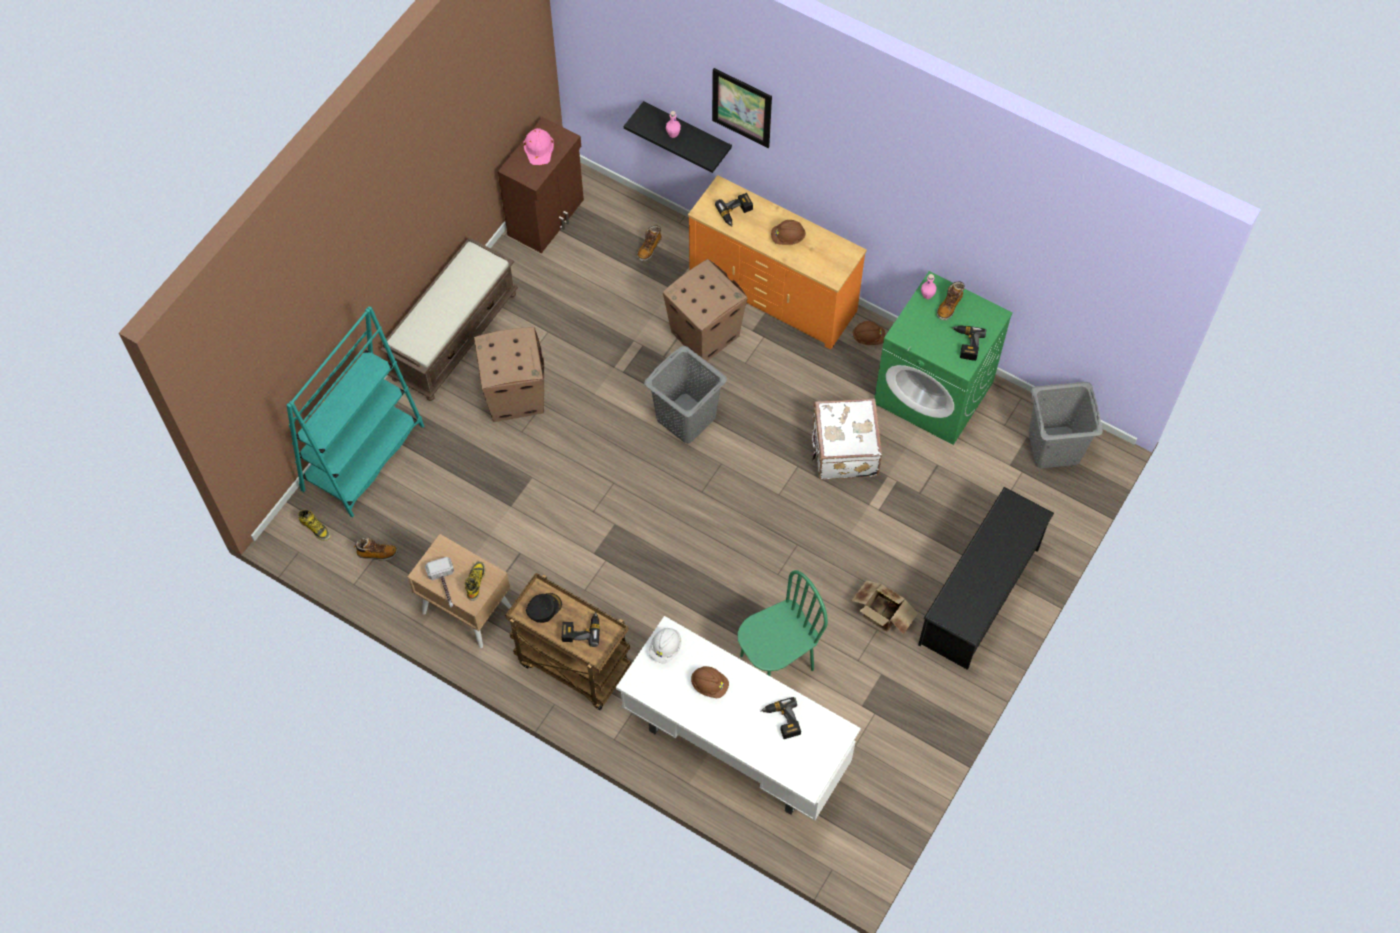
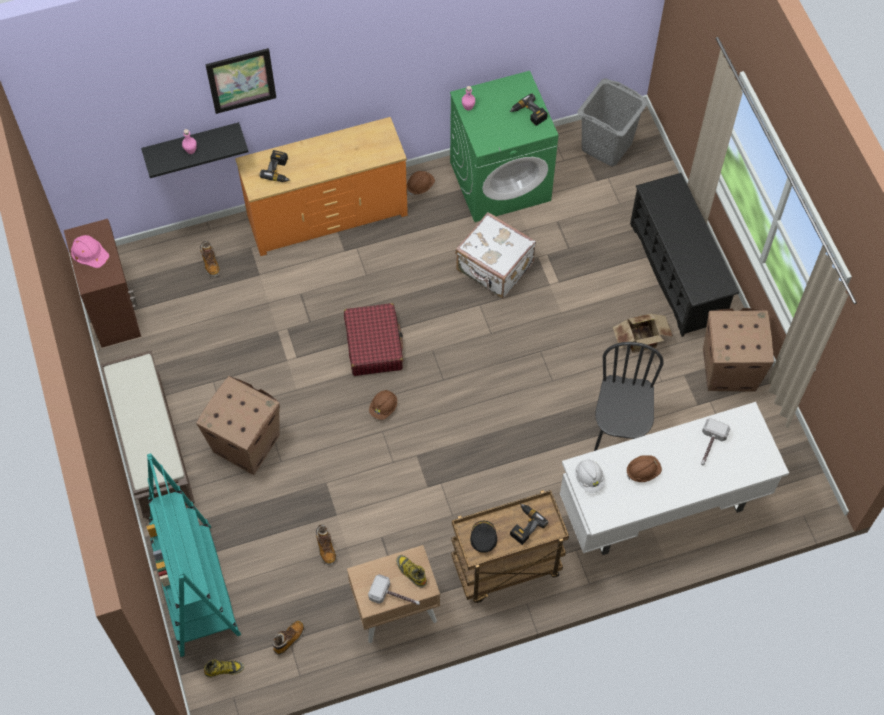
camera: 50 degrees left, 0 degrees up
grey laundry basket [644,346,727,443] -> red suitcase [344,303,403,376]
cardboard box [663,259,747,361] -> cardboard box moved to [703,308,774,392]
green chair [737,570,828,676] -> black chair [594,342,664,451]
power drill [760,697,801,739] -> hammer [701,418,730,465]
brown hard hat [771,220,806,245] -> brown hard hat moved to [369,390,397,420]
boot [937,281,965,320] -> boot moved to [316,525,336,565]

